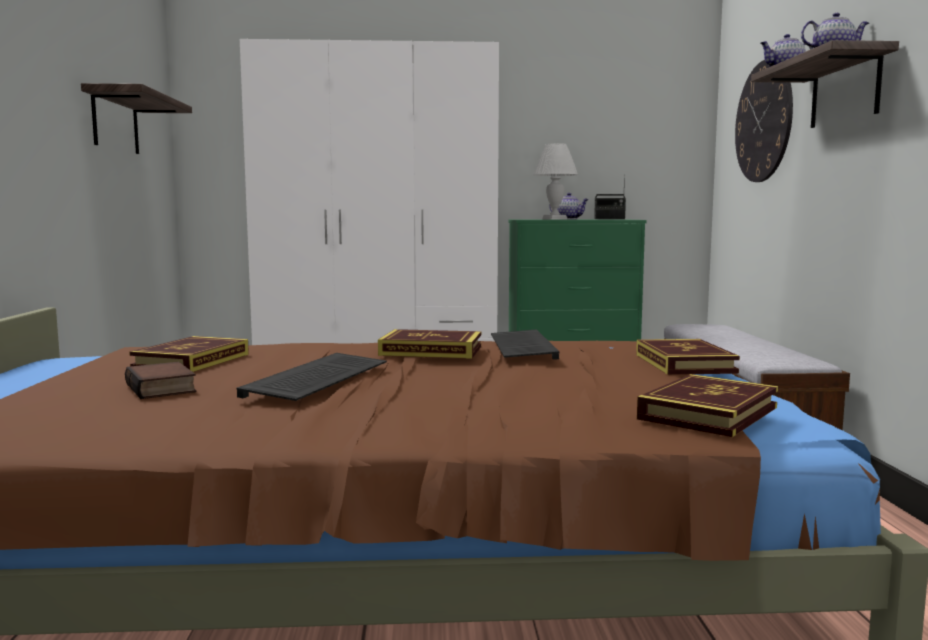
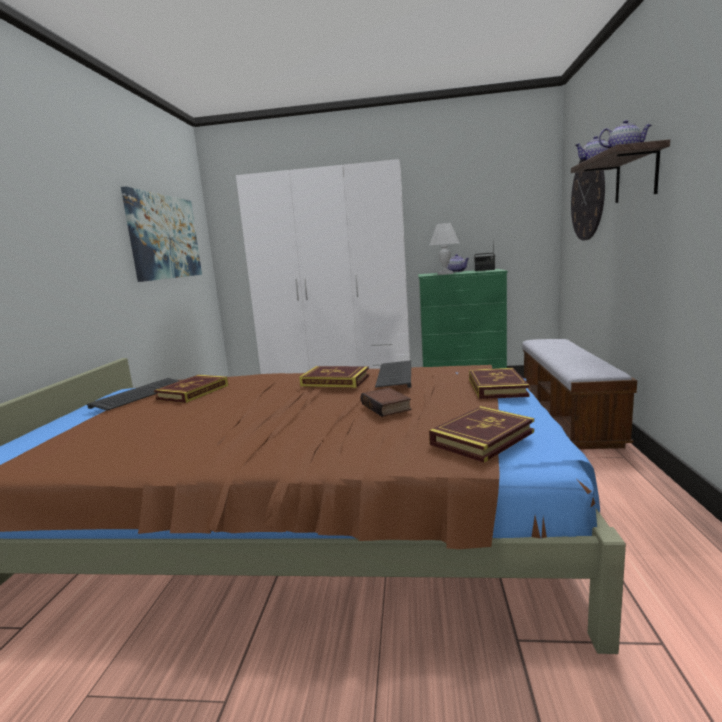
camera: 10 degrees right, 5 degrees up
shelf [81,83,192,154] -> picture [121,187,202,282]
book [125,362,196,399] -> book moved to [361,388,412,417]
keyboard [236,353,387,401] -> keyboard moved to [87,378,180,411]

